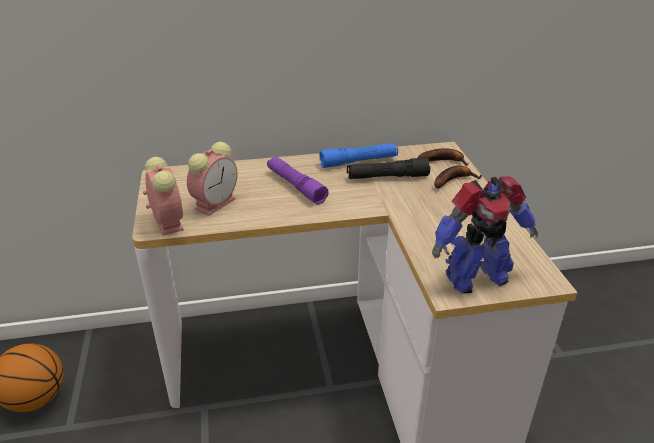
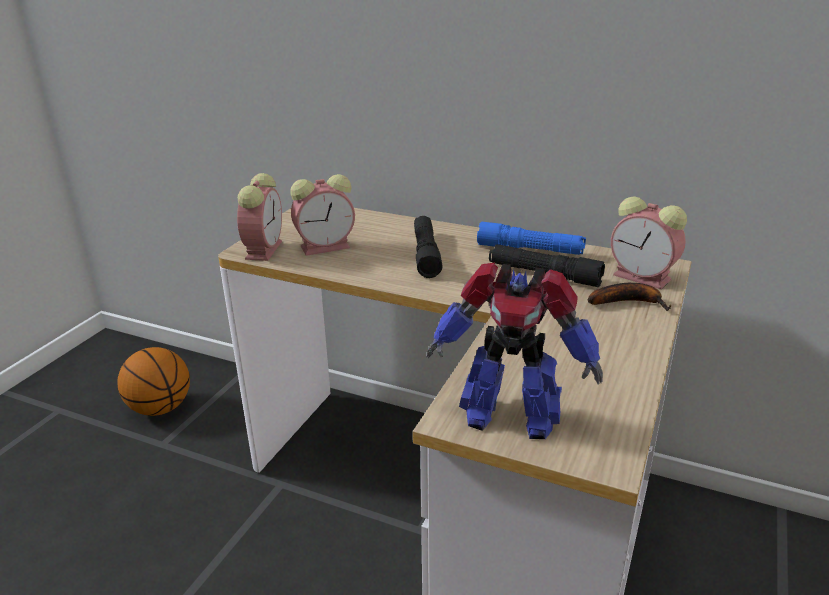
camera: 35 degrees right, 5 degrees down
purple flashlight [267,157,329,204] -> black flashlight [414,216,443,278]
banana [417,148,469,166] -> alarm clock [611,196,687,289]

